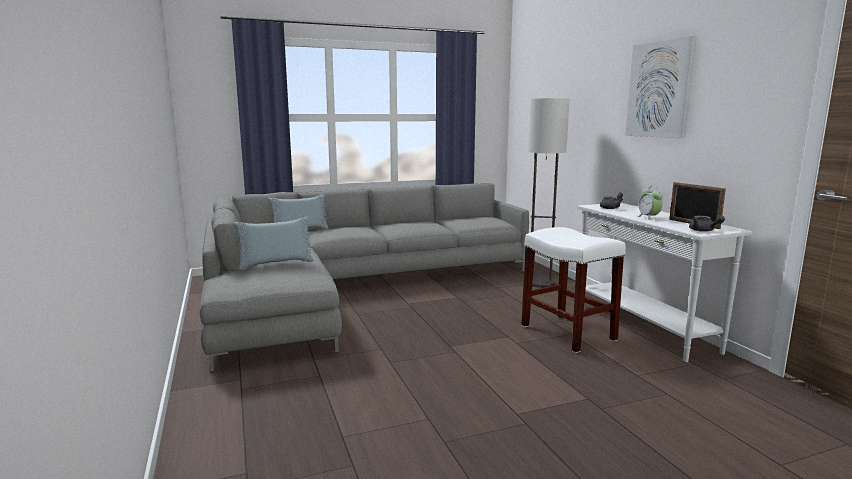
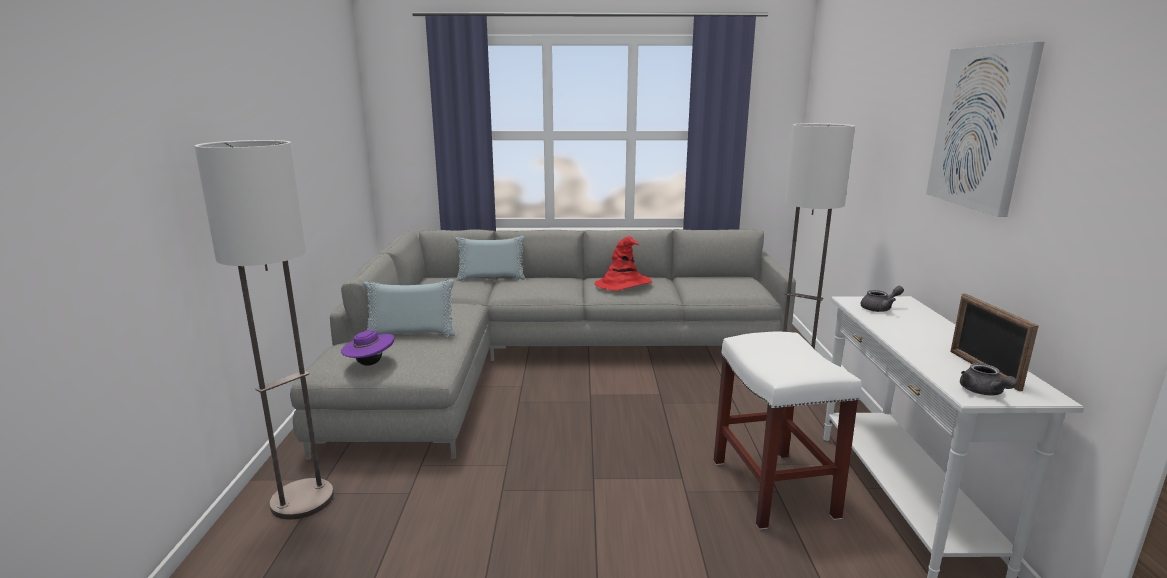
camera: 20 degrees right, 5 degrees up
alarm clock [638,186,663,220] -> none
none -> floor lamp [194,140,334,520]
none -> purple hat [341,327,394,366]
none -> red hat [595,236,652,291]

